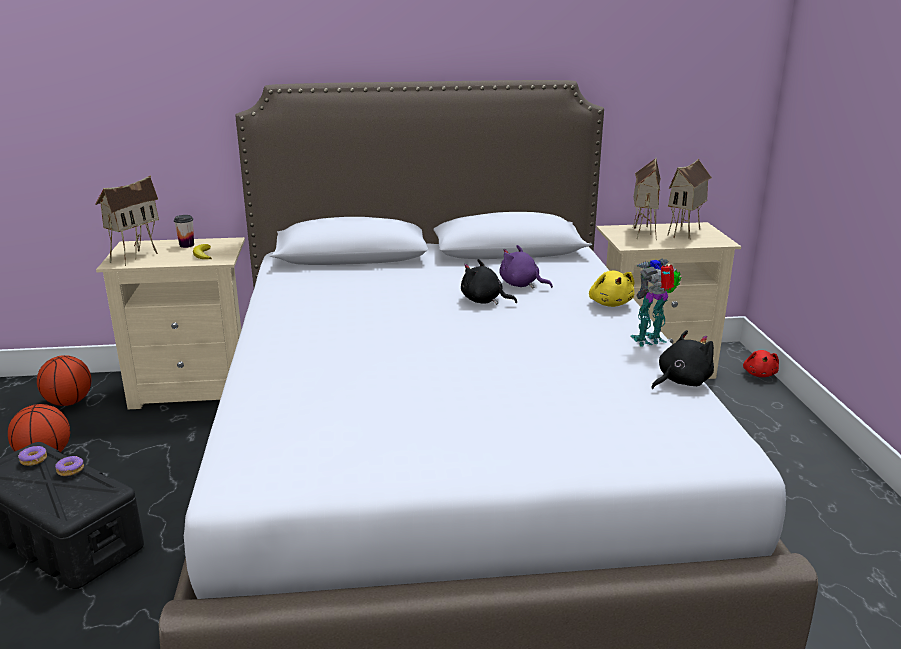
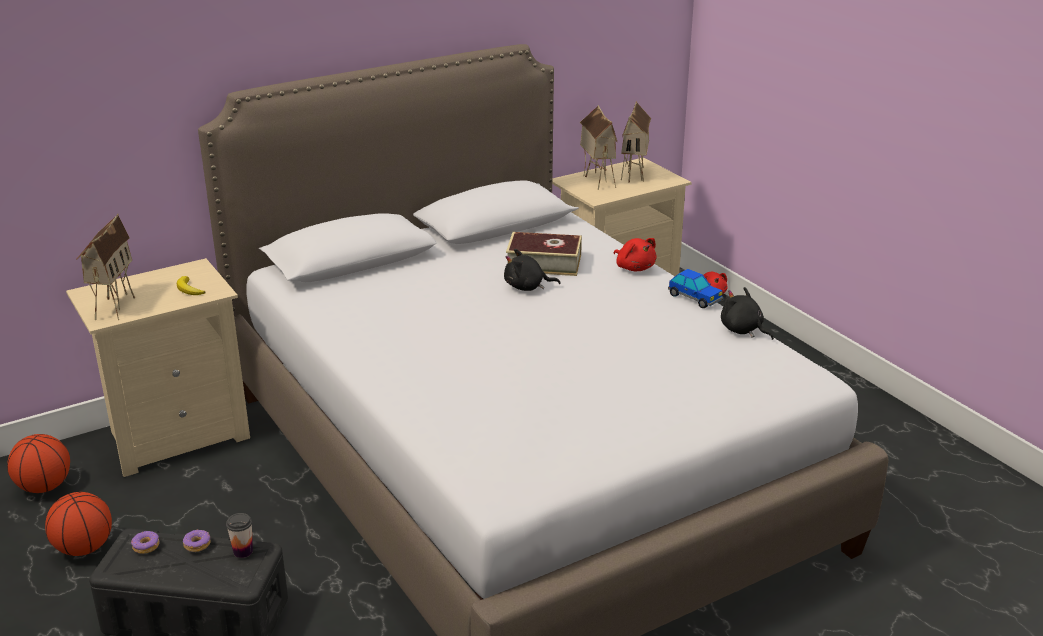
camera: 25 degrees left, 5 degrees up
cup [174,215,194,248] -> cup moved to [226,513,253,558]
purple plush toy [499,245,553,289] -> book [506,232,582,276]
yellow plush toy [589,271,634,307] -> red plush toy [614,238,657,271]
toy robot [630,259,681,347] -> toy car [668,269,723,308]
black plush toy [652,330,714,389] -> black plush toy turned 75 degrees counterclockwise [721,287,774,340]

